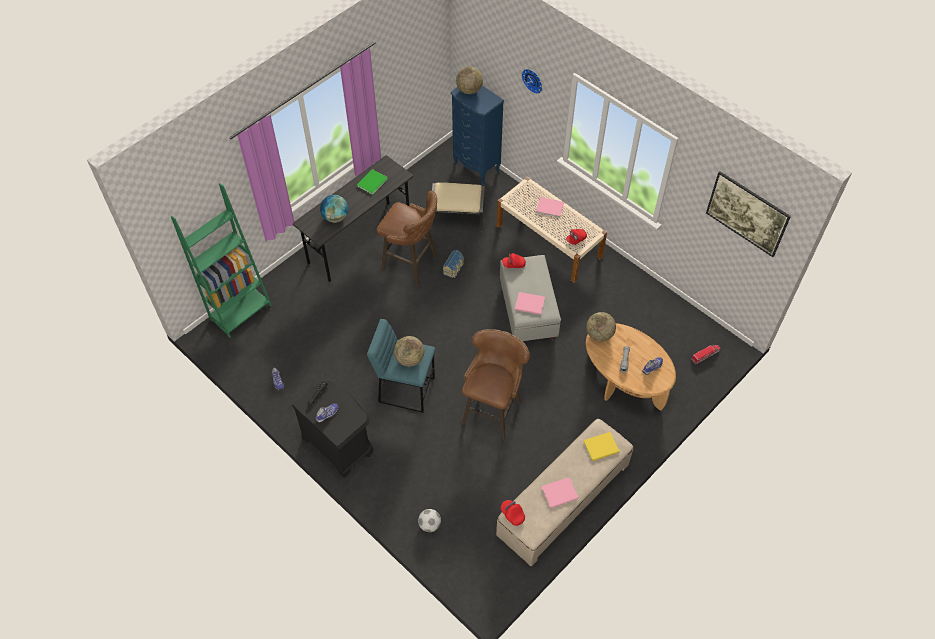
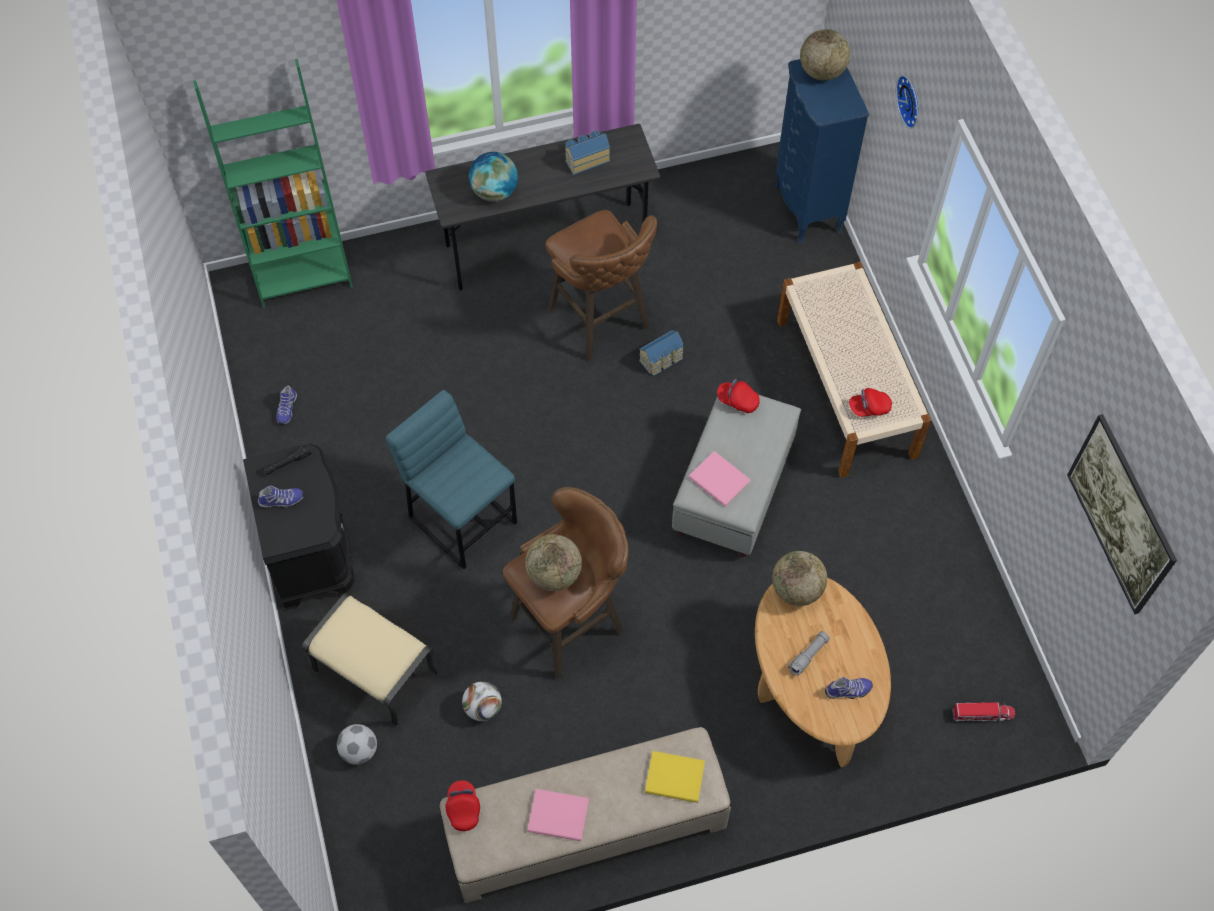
camera: 30 degrees right, 5 degrees up
green book [357,169,388,195] -> toy house [565,131,610,175]
globe [394,336,424,367] -> globe moved to [525,534,582,591]
beige ottoman [431,183,485,231] -> beige ottoman moved to [301,593,438,727]
pink book [536,197,564,218] -> none
none -> football [462,681,502,721]

